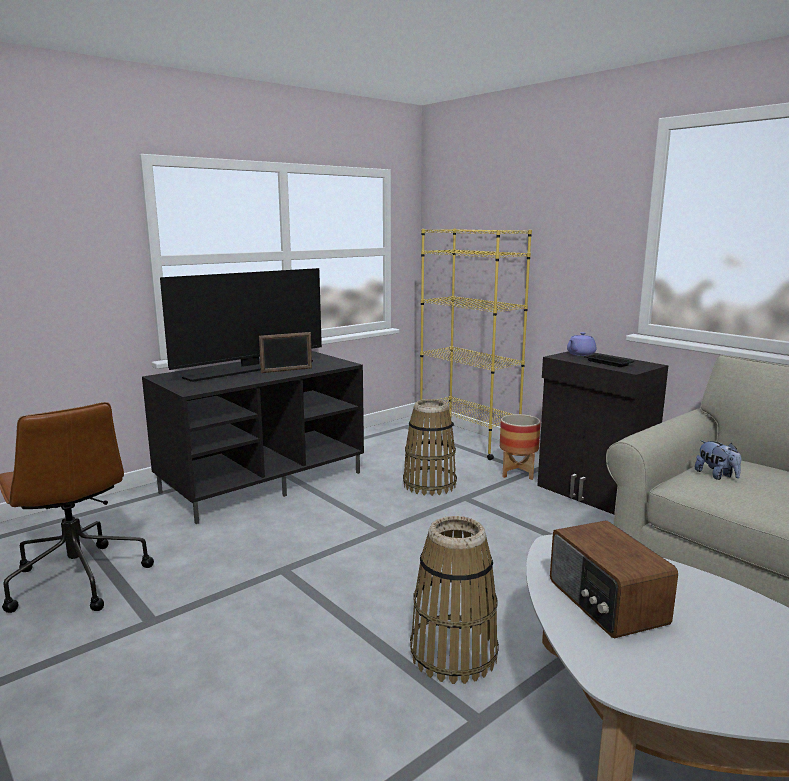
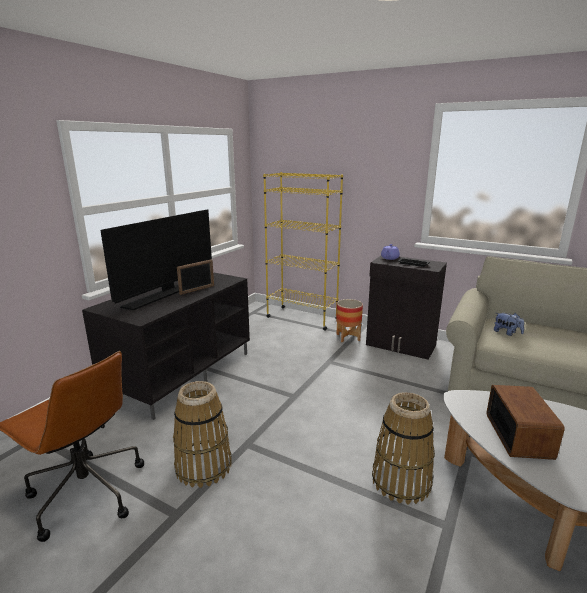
camera: 20 degrees left, 5 degrees up
basket [403,399,457,496] -> basket moved to [173,381,232,488]
radio [550,521,678,638] -> radio turned 135 degrees counterclockwise [487,385,564,460]

